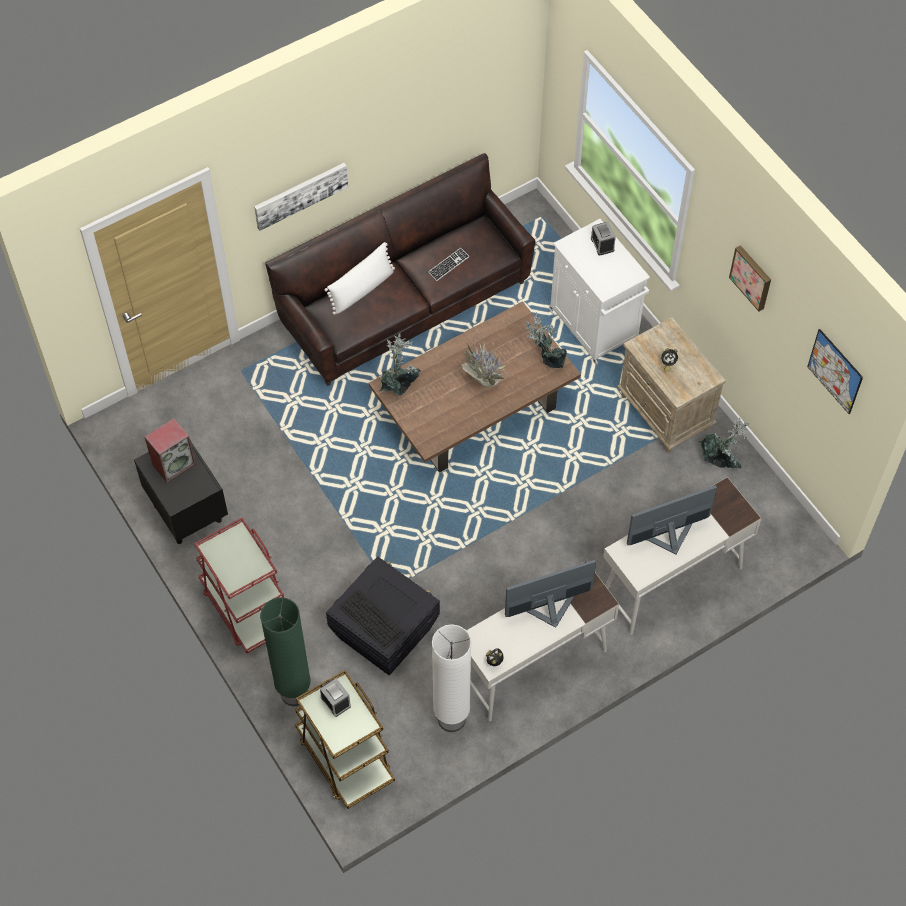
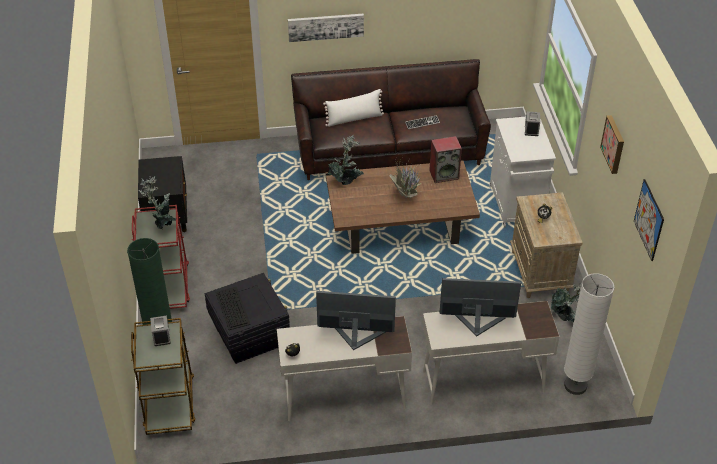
camera: 25 degrees right, 15 degrees down
speaker [145,418,196,483] -> speaker moved to [429,136,462,183]
white floor lamp [432,624,472,732] -> white floor lamp moved to [564,273,615,395]
potted plant [526,312,567,368] -> potted plant moved to [138,176,176,229]

